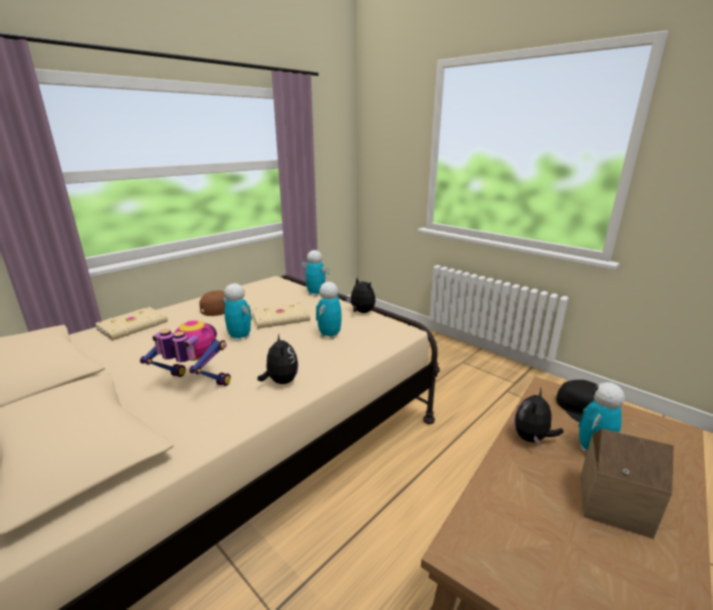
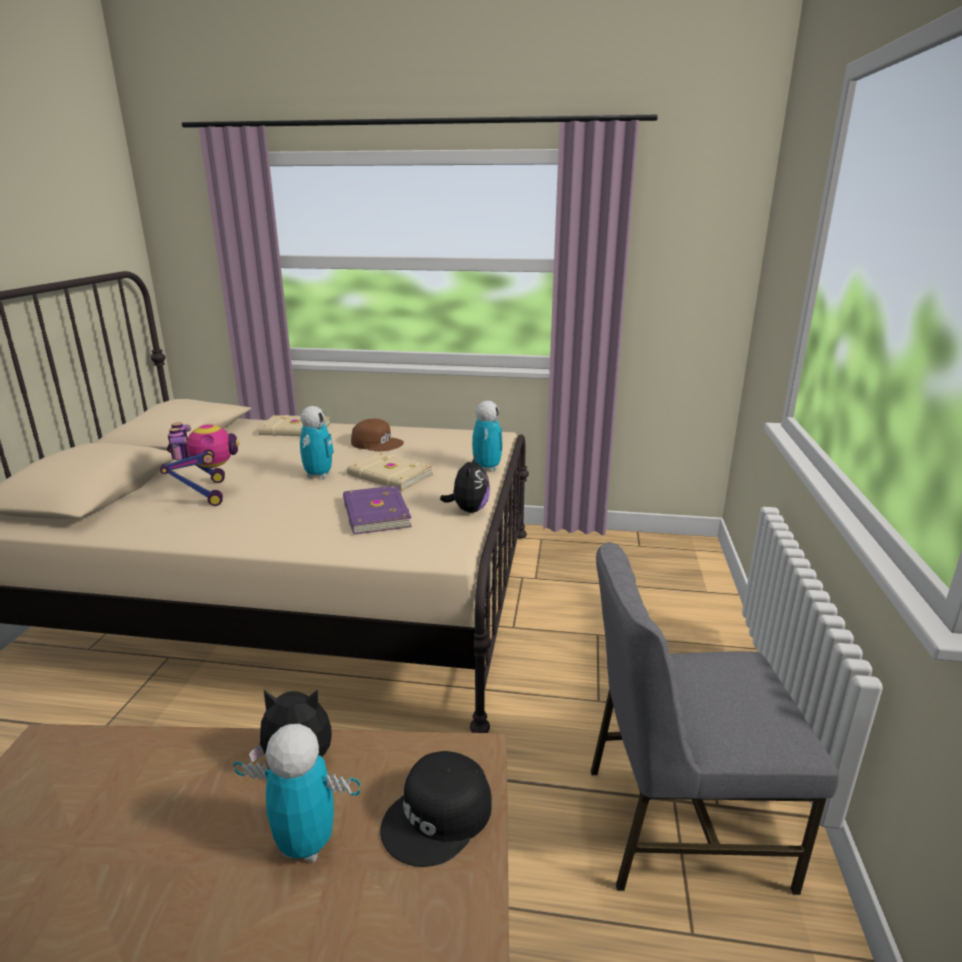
camera: 55 degrees right, 0 degrees up
plush toy [257,334,298,384] -> none
toy robot [316,282,342,339] -> purple book [343,485,412,534]
toy house [581,429,674,539] -> none
none -> grey chair [591,542,839,895]

